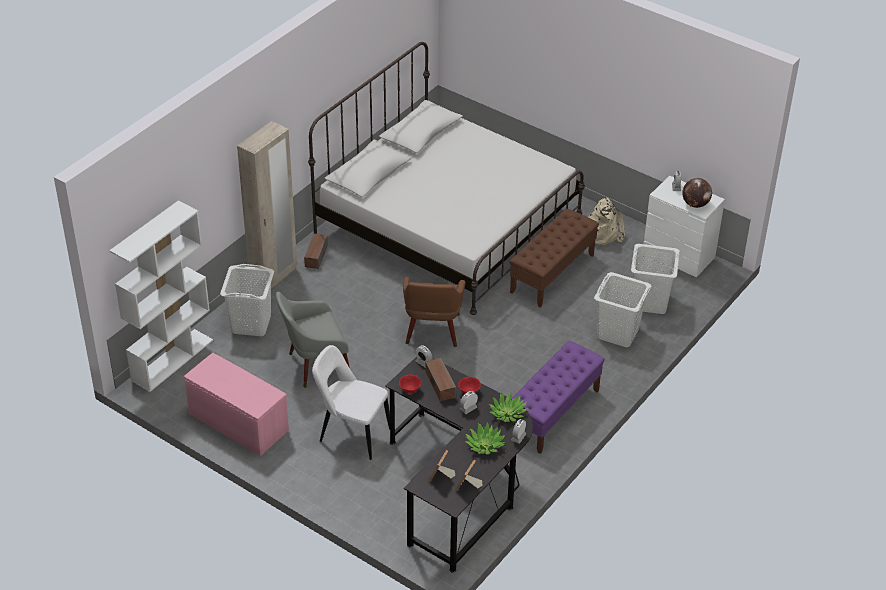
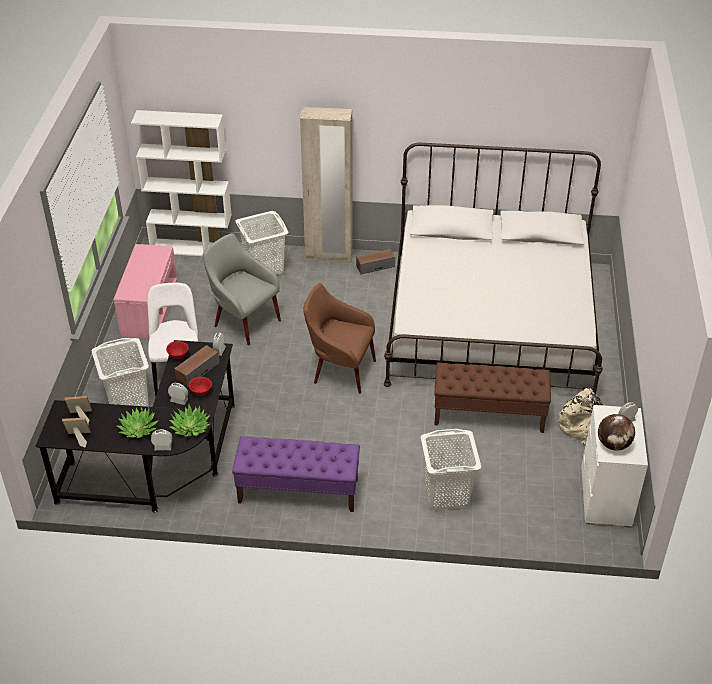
camera: 60 degrees right, 0 degrees up
brown armchair [403,277,466,347] -> brown armchair turned 45 degrees clockwise [303,283,376,394]
white laundry basket [631,244,680,314] -> white laundry basket moved to [92,338,149,407]

